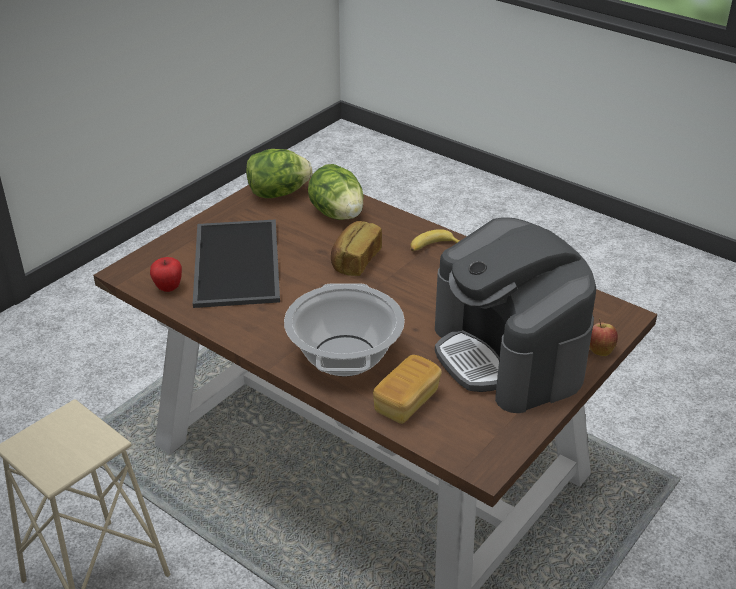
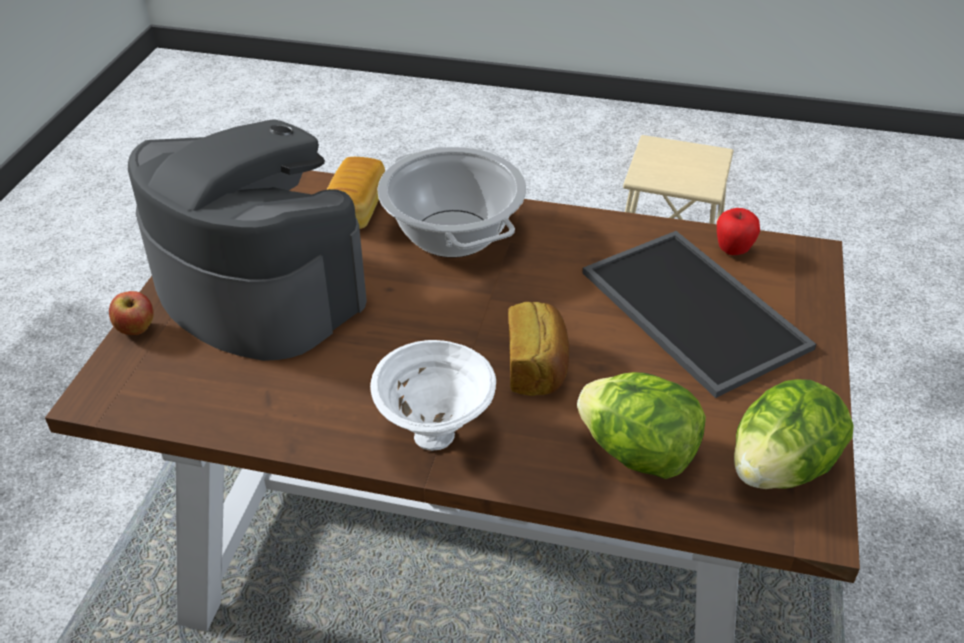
camera: 155 degrees right, 5 degrees up
banana [411,229,459,251] -> white bowl [370,340,496,451]

